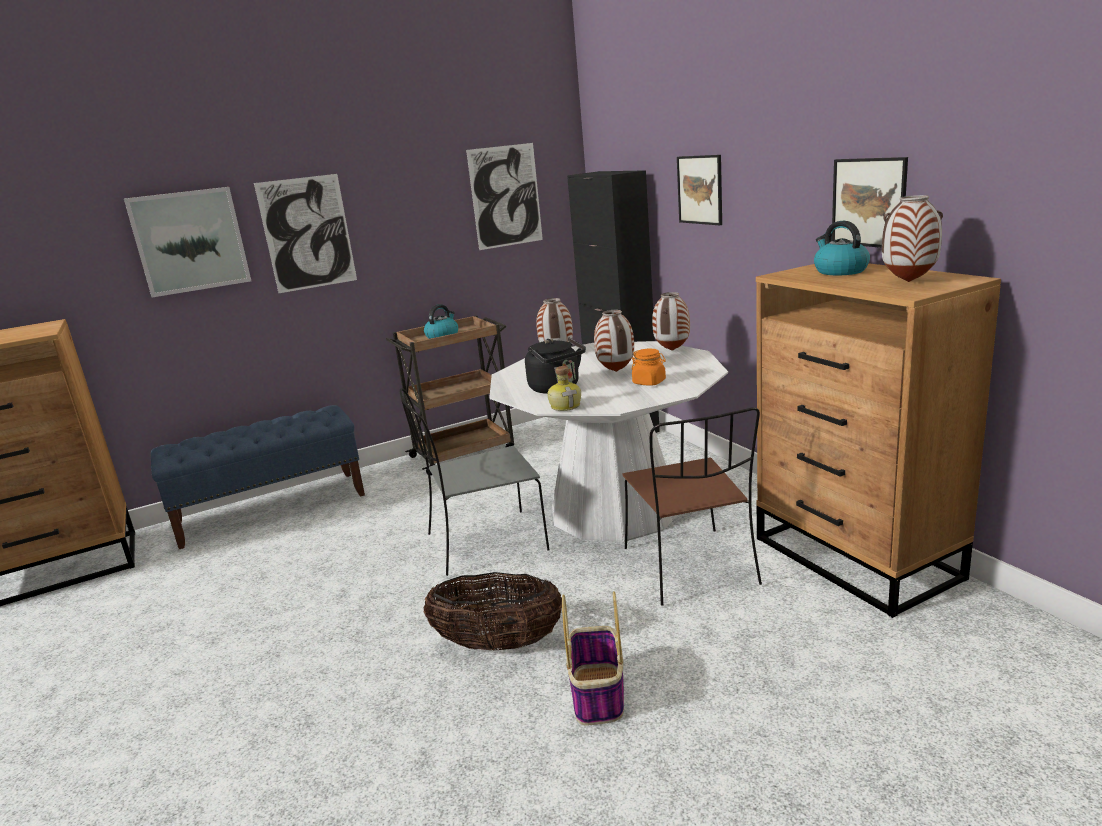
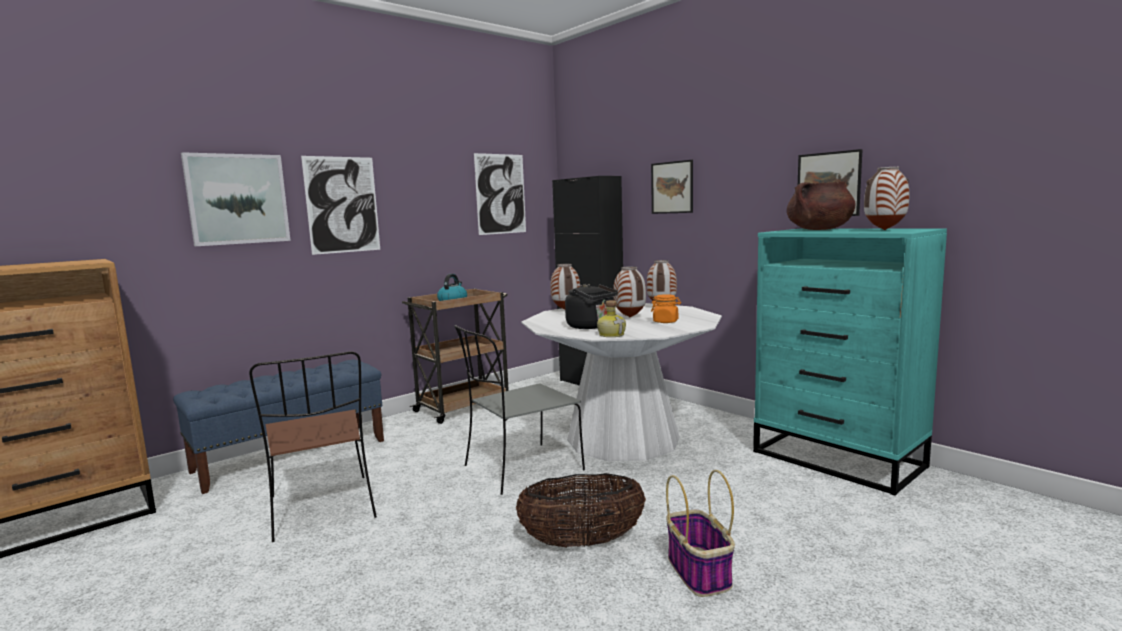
camera: 15 degrees left, 10 degrees down
brown chair [622,407,762,605] -> brown chair moved to [249,351,377,542]
brown dresser [756,263,1001,618] -> turquoise dresser [753,228,947,496]
kettle [814,221,870,275] -> brown cooking pot [787,181,856,230]

